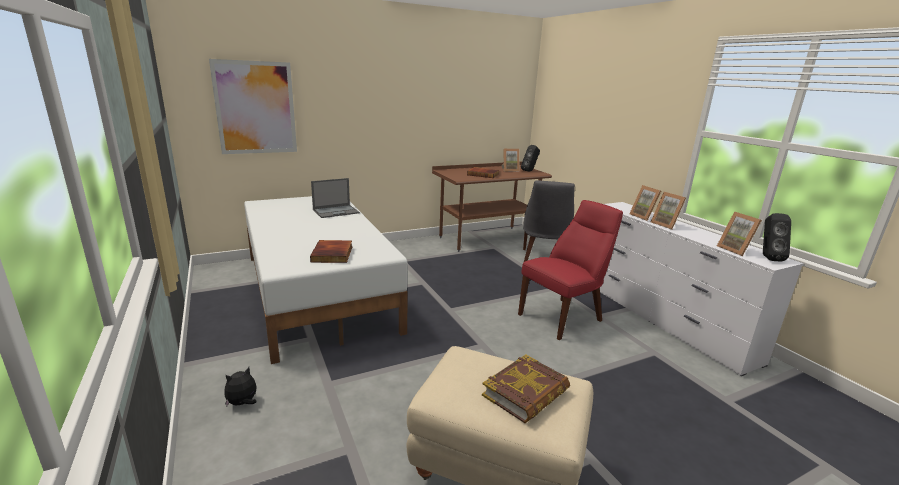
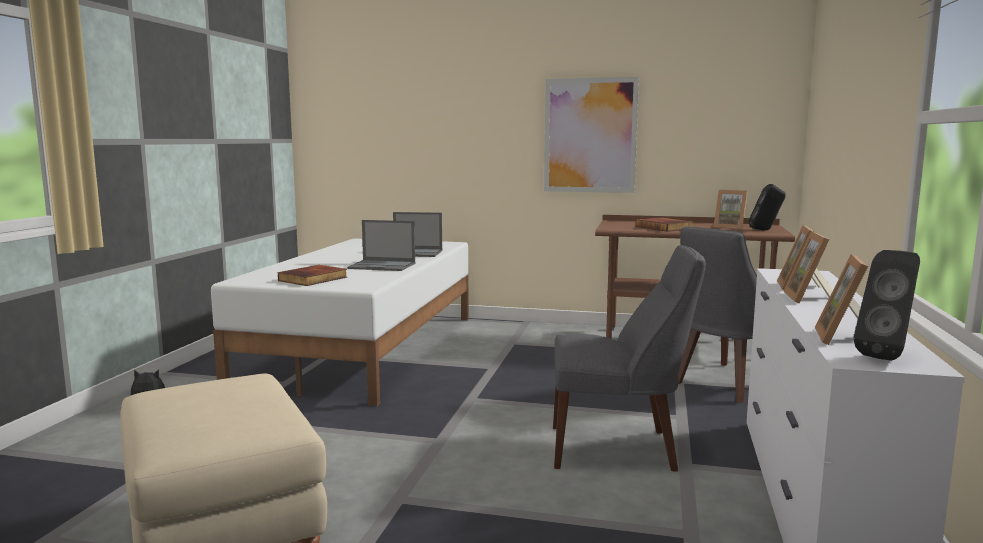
camera: 40 degrees right, 10 degrees down
picture [209,59,297,154] -> picture moved to [544,77,639,193]
book [482,354,570,423] -> none
red chair [518,200,623,340] -> grey chair [553,245,706,472]
none -> laptop [347,220,415,271]

